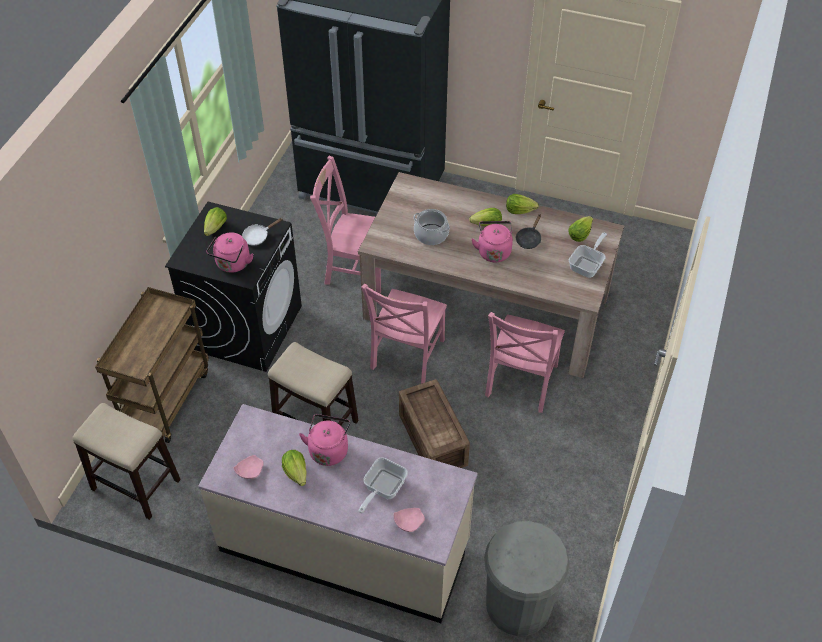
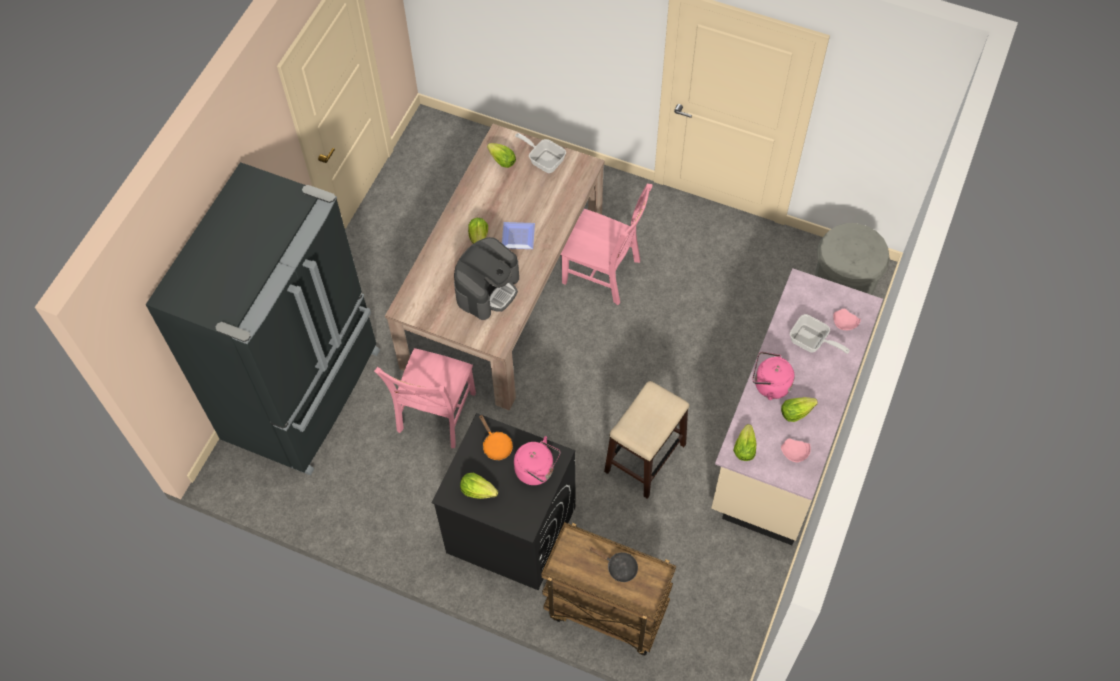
camera: 85 degrees left, 10 degrees up
stool [72,403,181,520] -> none
white frying pan [242,218,283,246] -> orange frying pan [479,415,513,460]
pink chair [361,283,447,384] -> none
crate [399,379,470,468] -> none
cooking pot [413,209,450,245] -> coffee machine [454,237,519,320]
pink kettle [471,221,513,262] -> plate [502,222,535,249]
lettuce [506,194,539,214] -> lettuce moved to [733,424,756,461]
black frying pan [516,214,541,249] -> black frying pan moved to [590,547,638,582]

